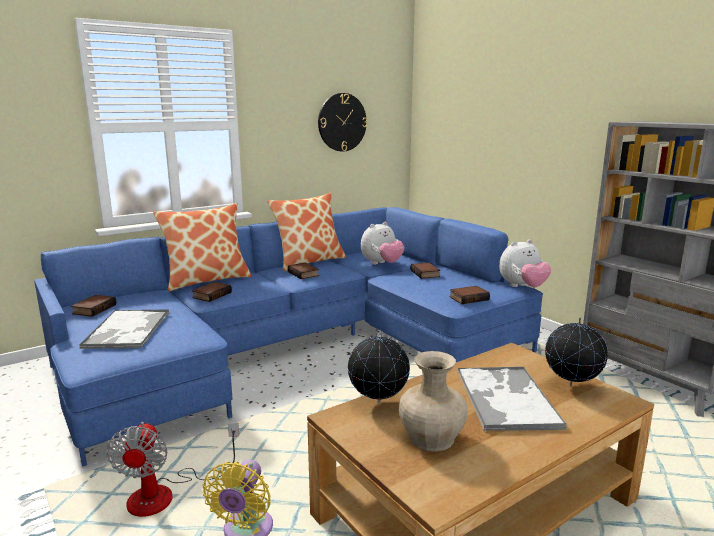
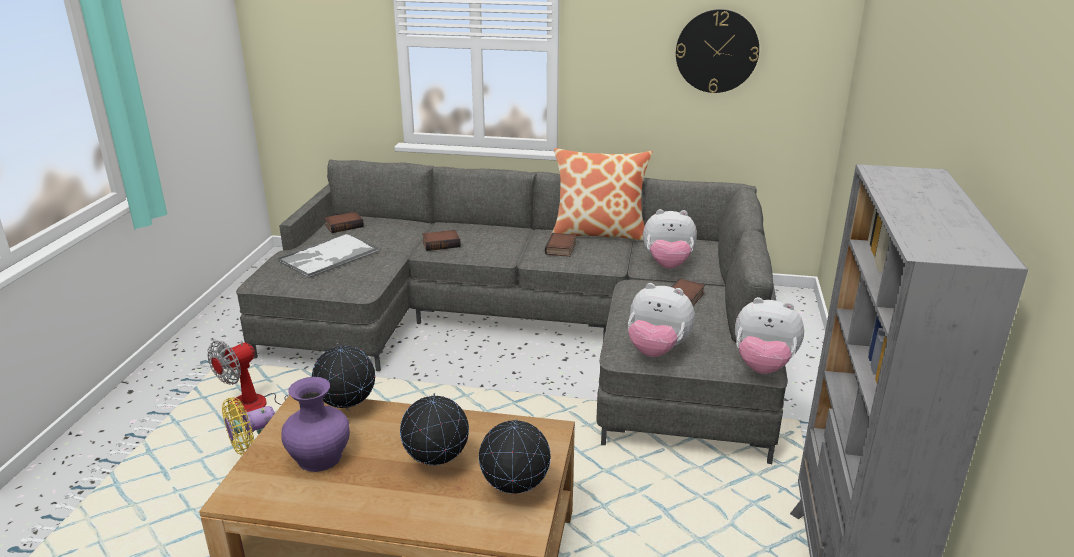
camera: 45 degrees right, 10 degrees up
blue sofa [34,207,543,467] -> grey sofa [236,160,787,464]
pillow [153,203,252,291] -> none
beige vase [399,351,467,452] -> purple vase [281,377,350,472]
book [449,286,490,304] -> plush toy [628,283,695,357]
tray [457,366,566,431] -> globe [400,393,469,466]

